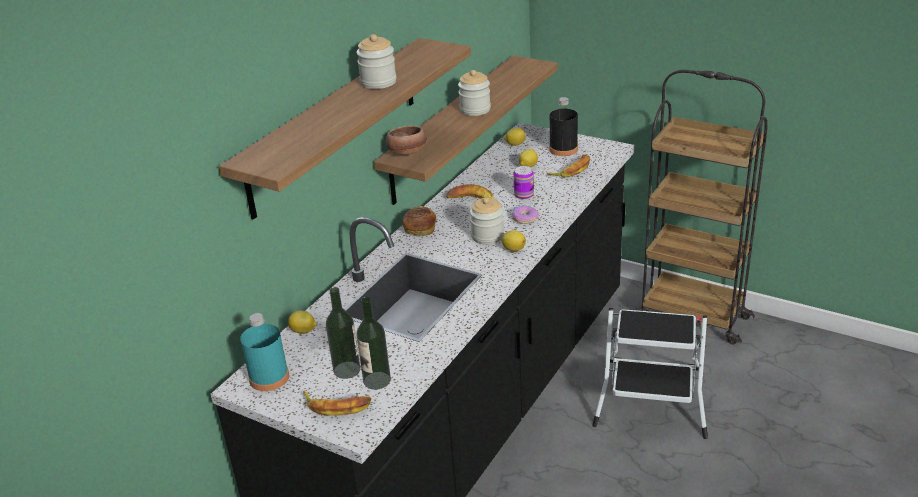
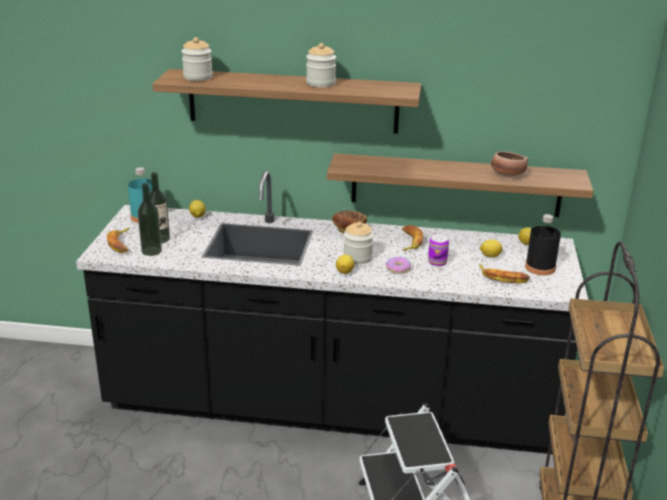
camera: 65 degrees right, 5 degrees down
bowl [386,125,427,155] -> bowl moved to [491,151,528,176]
jar [458,70,491,116] -> jar moved to [181,37,213,81]

